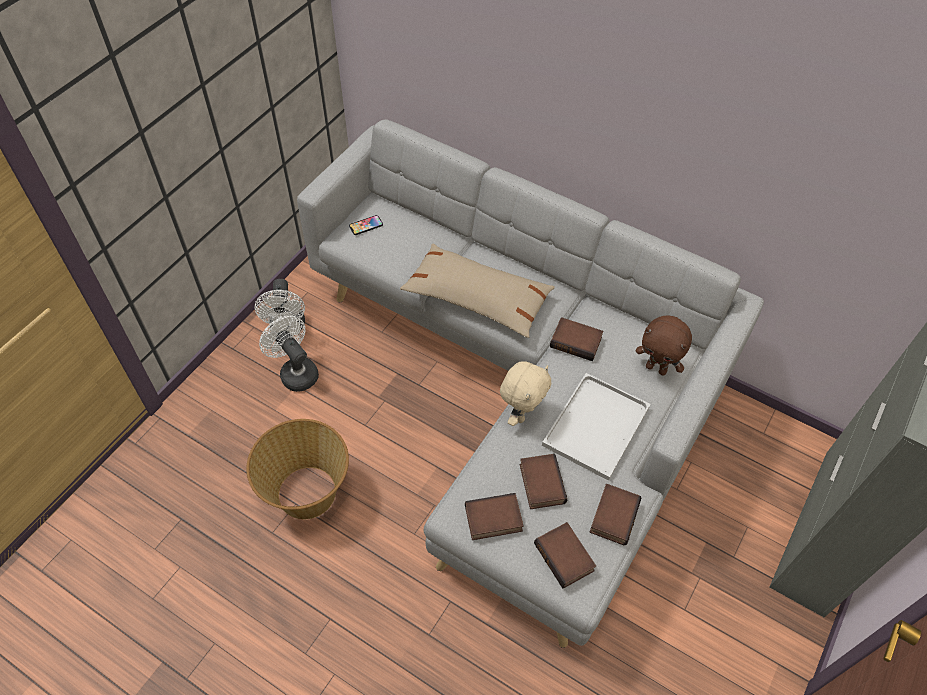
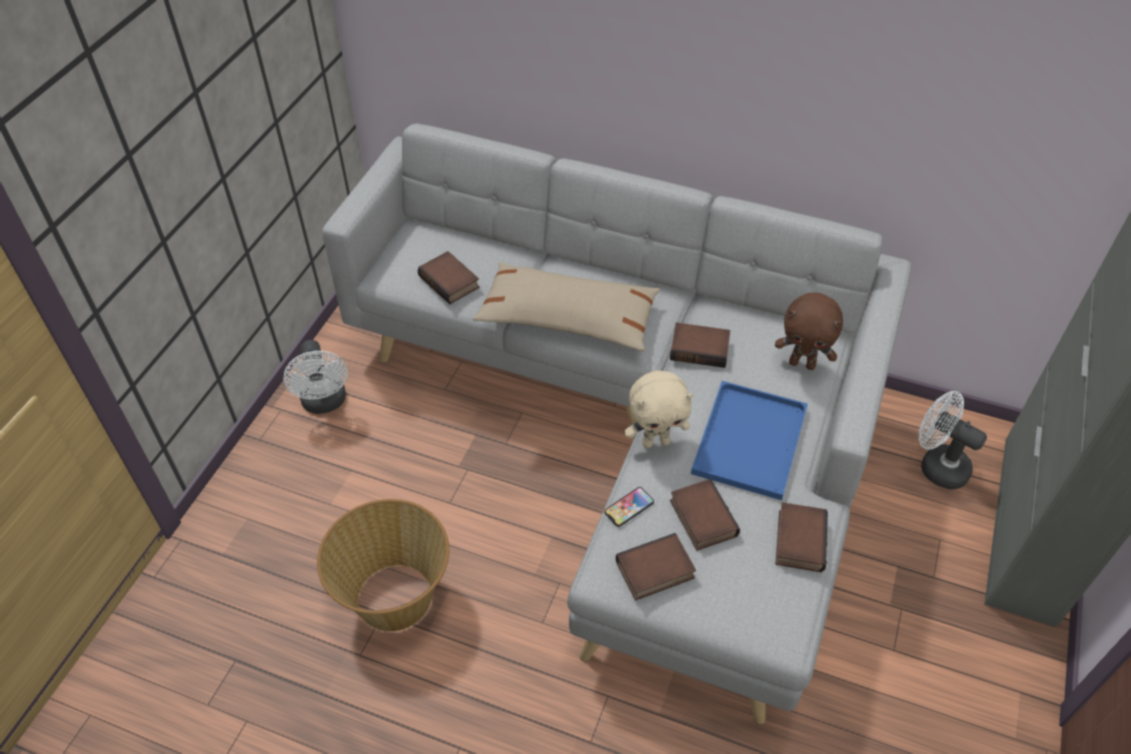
camera: 10 degrees left, 5 degrees down
white fan [259,316,319,392] -> white fan moved to [919,391,987,489]
phone [349,215,383,235] -> phone moved to [604,487,654,527]
beige plush toy [500,361,551,426] -> beige plush toy turned 60 degrees clockwise [625,371,693,448]
book [534,522,596,589] -> book moved to [418,251,479,305]
white tray [542,373,650,481] -> blue tray [691,381,808,500]

